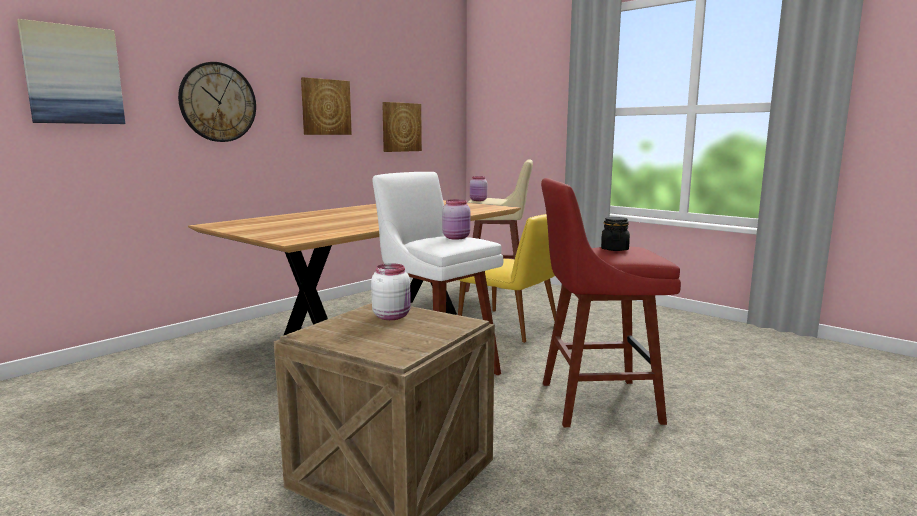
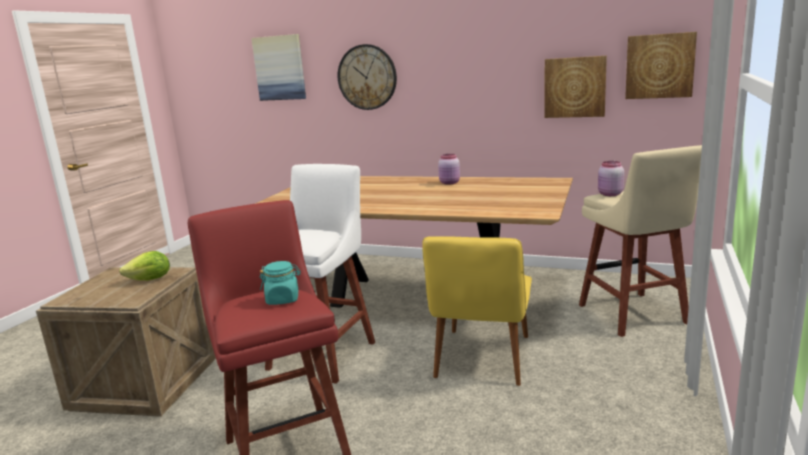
camera: 70 degrees right, 5 degrees up
picture [301,77,352,135] -> picture moved to [625,32,697,99]
white jar [371,263,411,320] -> lettuce [119,251,170,281]
pink jar [442,199,470,240] -> pink jar moved to [438,154,460,185]
black jar [601,217,630,251] -> turquoise jar [259,261,301,305]

